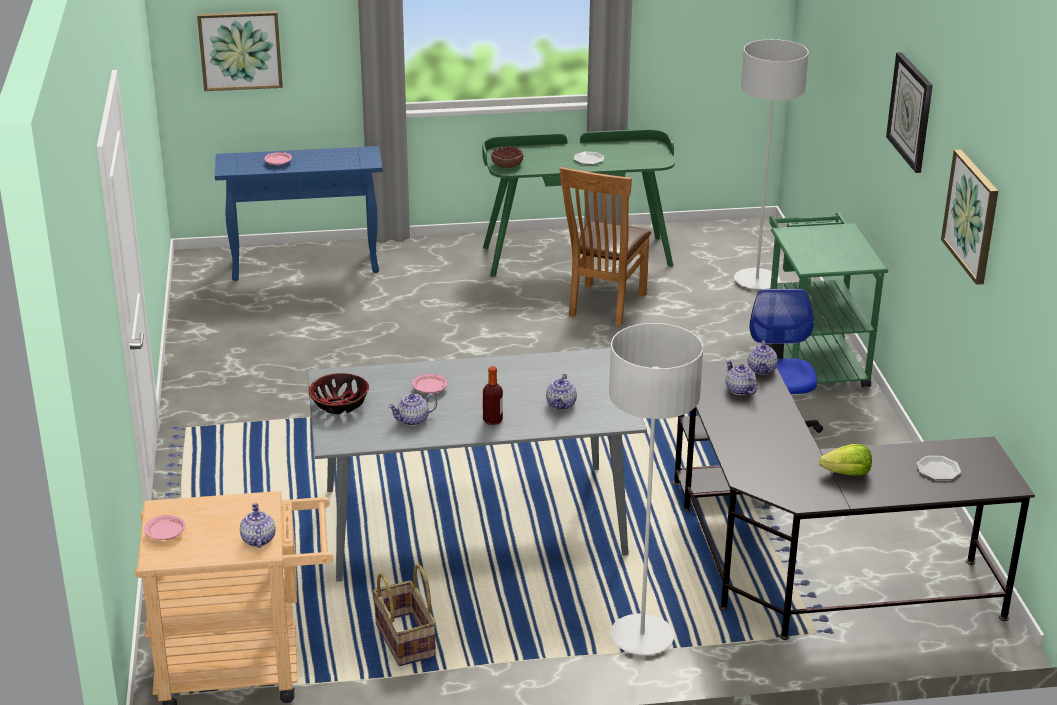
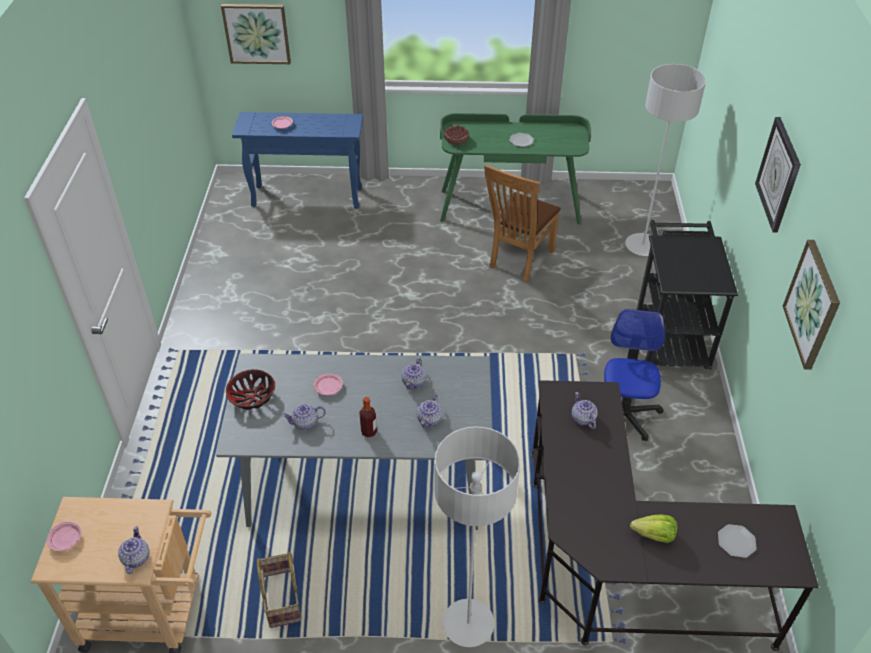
camera: 10 degrees right, 15 degrees up
teapot [748,340,778,375] -> teapot moved to [402,358,426,390]
green cart [765,212,888,387] -> black cart [637,220,738,369]

